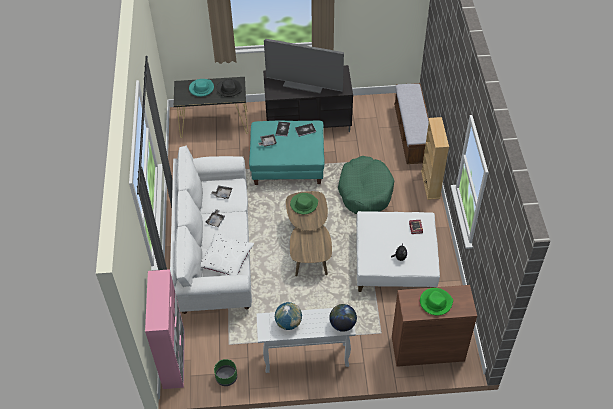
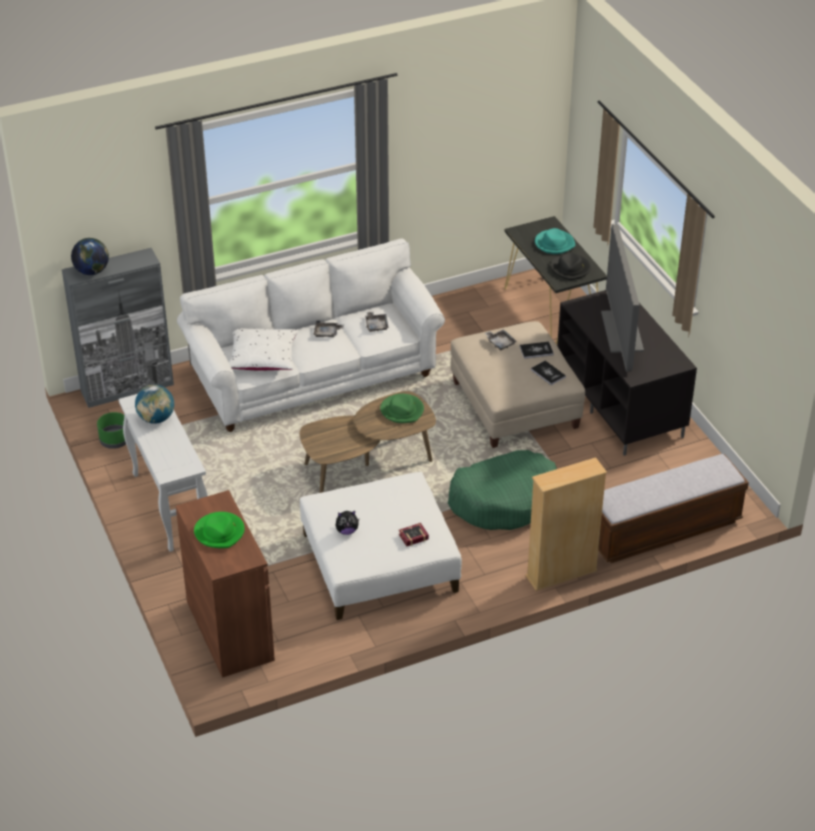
camera: 70 degrees right, 10 degrees down
pink cabinet [145,269,185,389] -> grey cabinet [62,248,174,408]
turquoise ottoman [249,120,324,185] -> beige ottoman [451,321,585,448]
globe [329,304,357,332] -> globe moved to [71,238,109,275]

